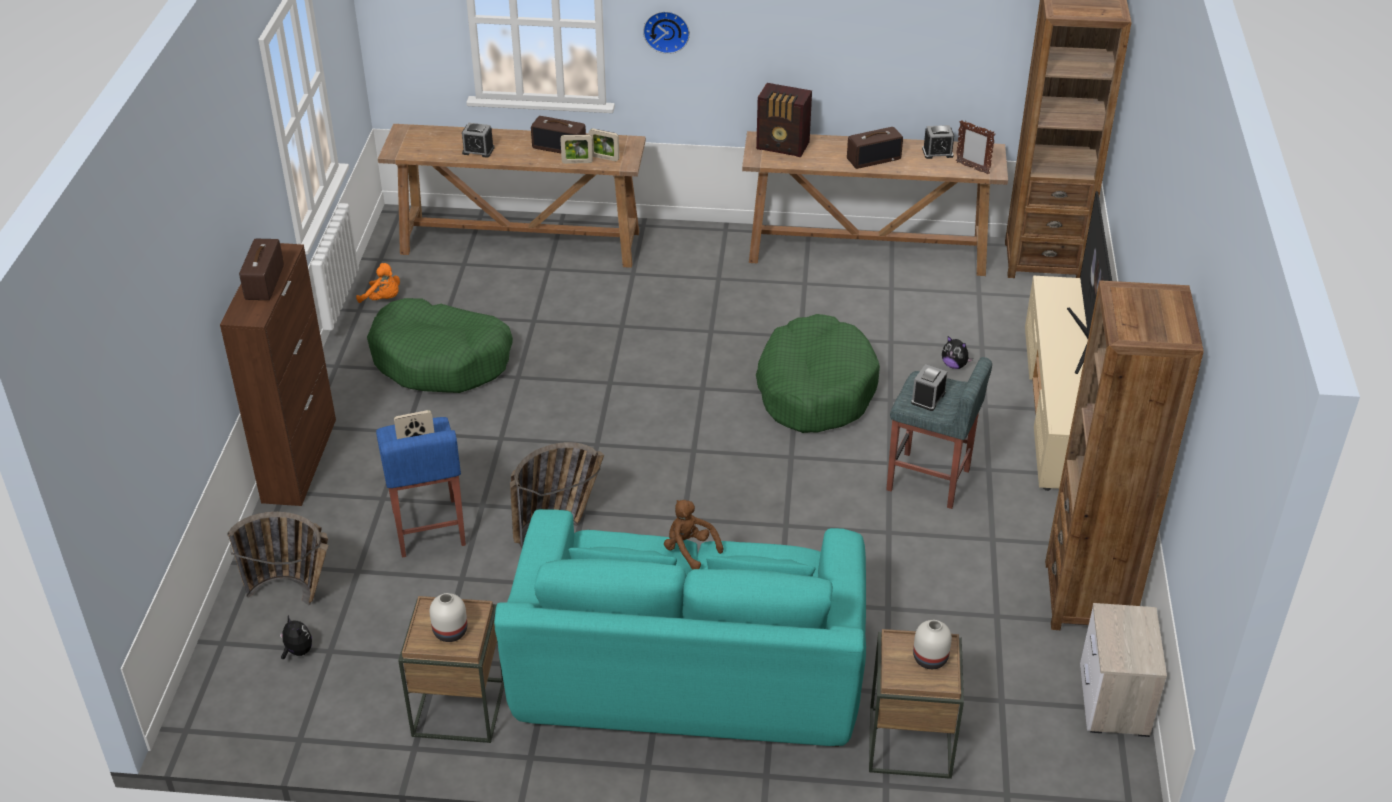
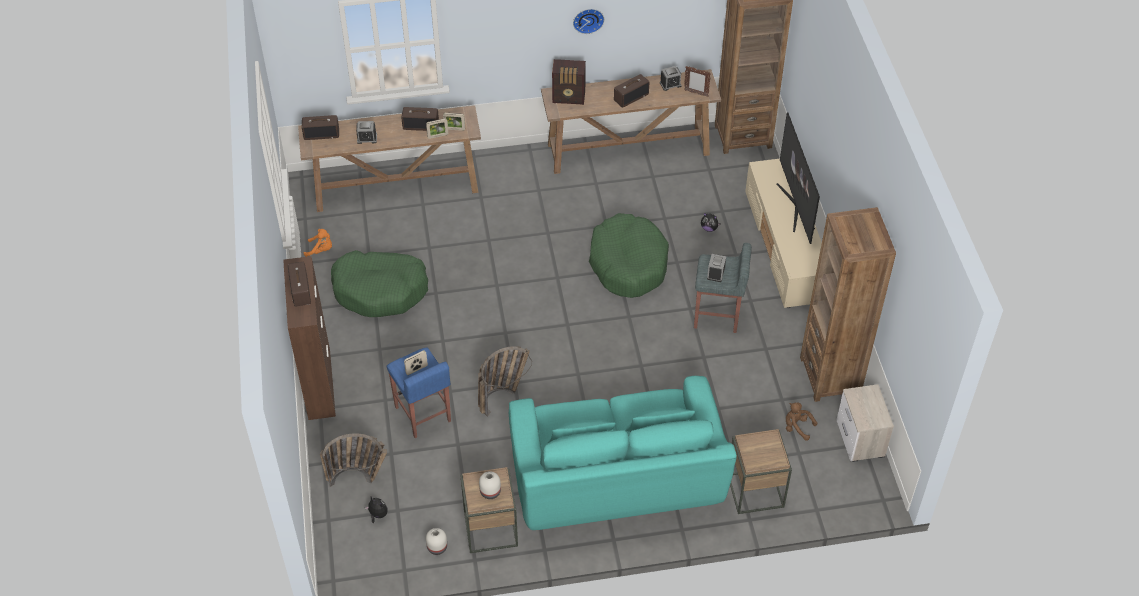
camera: 15 degrees left, 10 degrees up
wall clock [643,11,690,54] -> wall clock moved to [573,9,604,34]
brown plush toy [664,500,723,570] -> brown plush toy moved to [786,402,817,441]
white vase [913,620,952,669] -> white vase moved to [426,528,447,555]
none -> radio [302,115,339,140]

